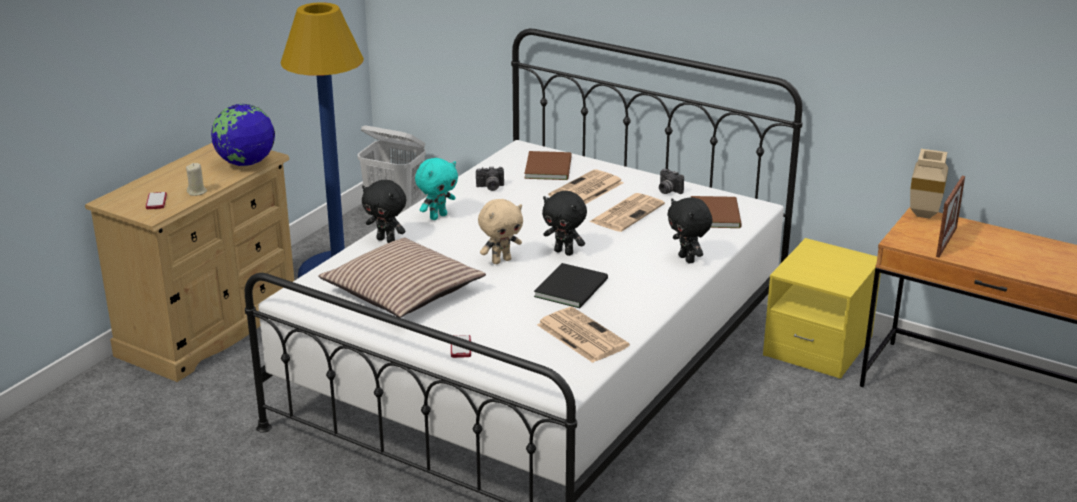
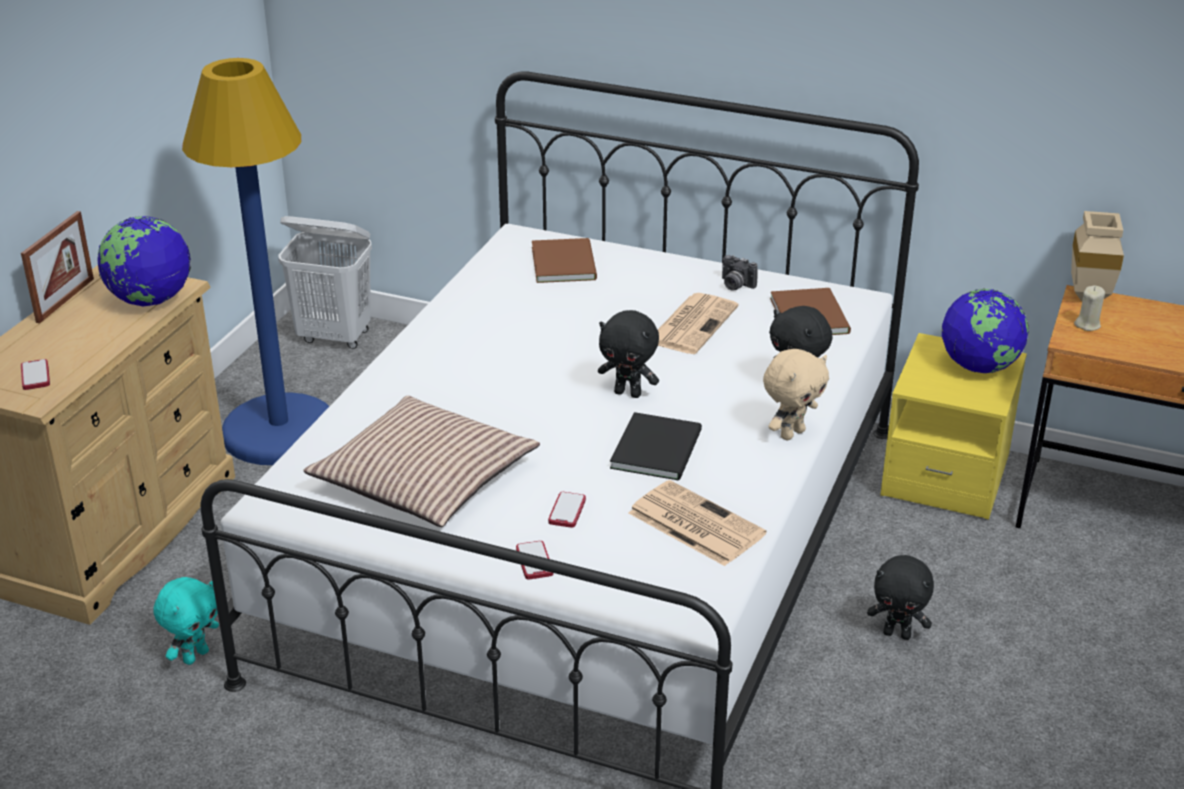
camera: 10 degrees left, 5 degrees up
beige candle [186,163,207,196] -> beige candle moved to [1074,285,1105,331]
black plush toy [362,180,406,243] -> black plush toy moved to [867,555,934,640]
turquoise plush toy [415,158,458,220] -> turquoise plush toy moved to [153,577,219,665]
camera [476,166,504,191] -> none
beige plush toy [478,199,523,264] -> beige plush toy moved to [763,349,829,440]
newspaper [549,169,623,204] -> none
picture frame [936,176,965,257] -> picture frame moved to [21,211,94,323]
none -> phone [548,492,586,528]
none -> globe [941,288,1029,373]

